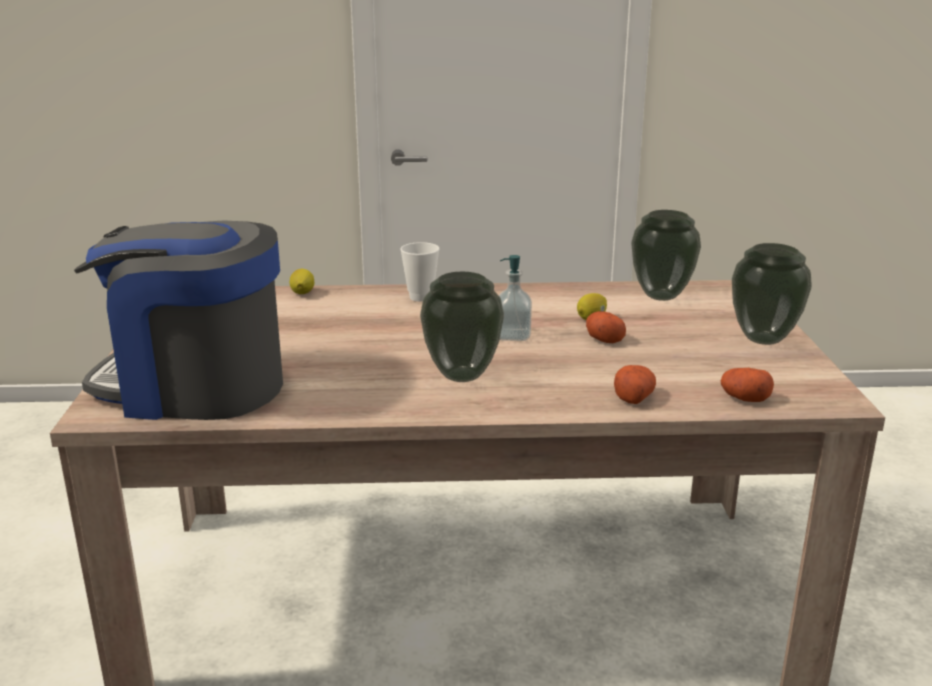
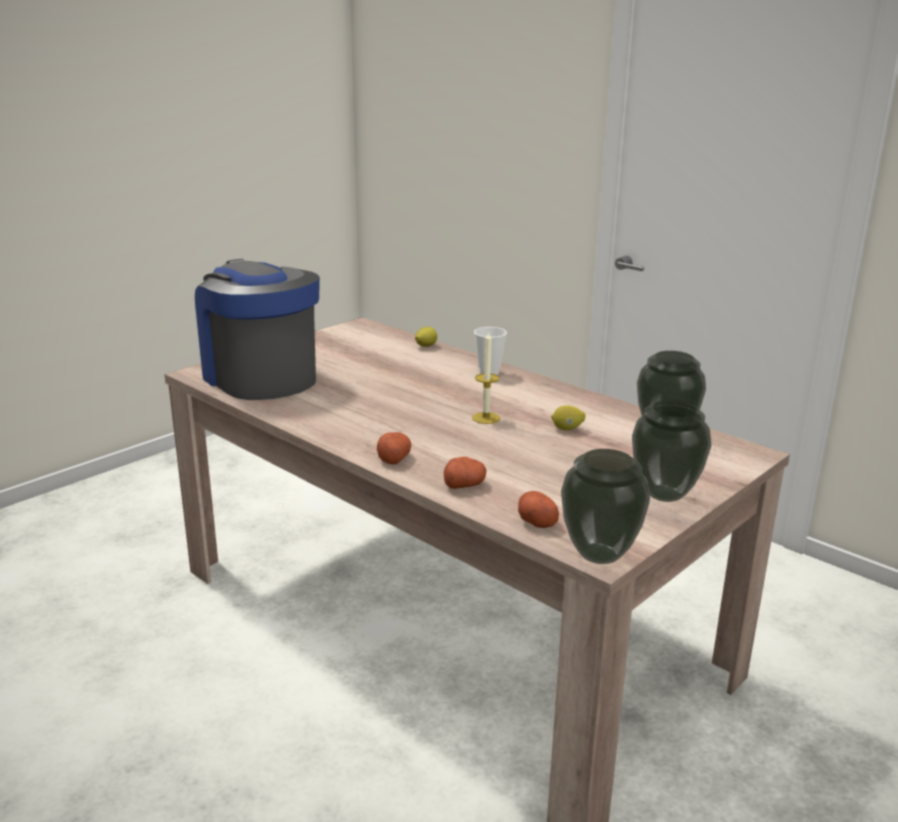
camera: 45 degrees right, 0 degrees up
vase [420,272,504,382] -> vase moved to [561,449,650,564]
soap dispenser [499,255,532,341] -> candle [472,332,500,424]
potato [586,311,626,343] -> potato moved to [377,432,411,464]

